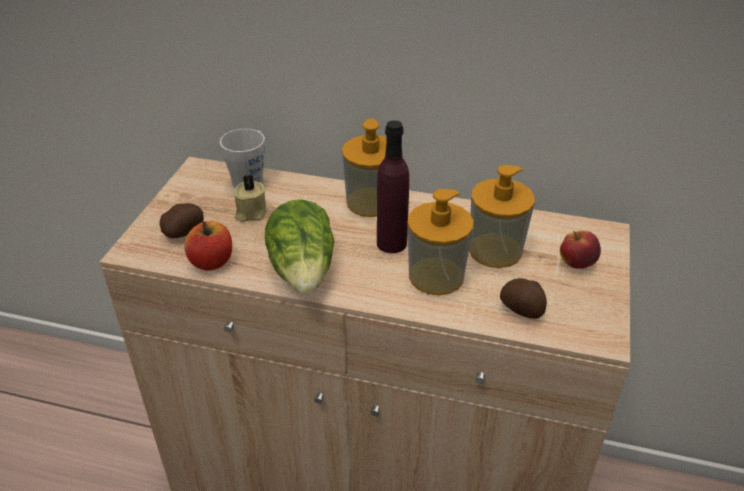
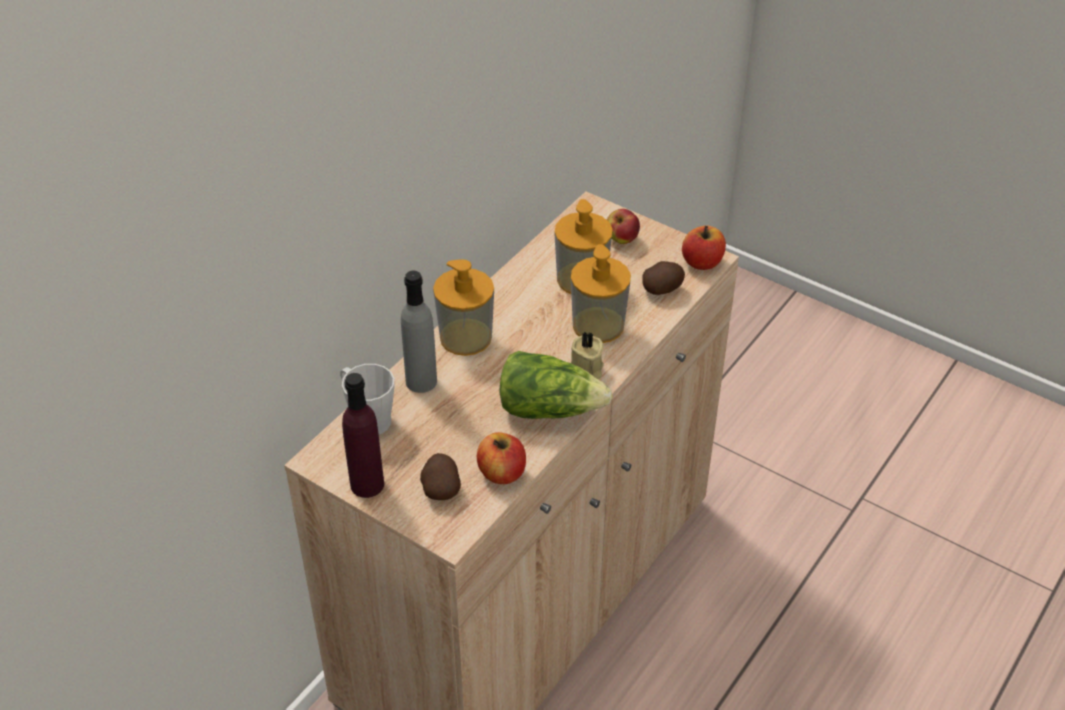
camera: 70 degrees left, 5 degrees up
beige candle [234,175,266,222] -> beige candle moved to [571,331,604,379]
purple bottle [377,120,409,253] -> purple bottle moved to [342,373,384,498]
none -> grey bottle [401,271,437,393]
none -> apple [682,225,726,270]

